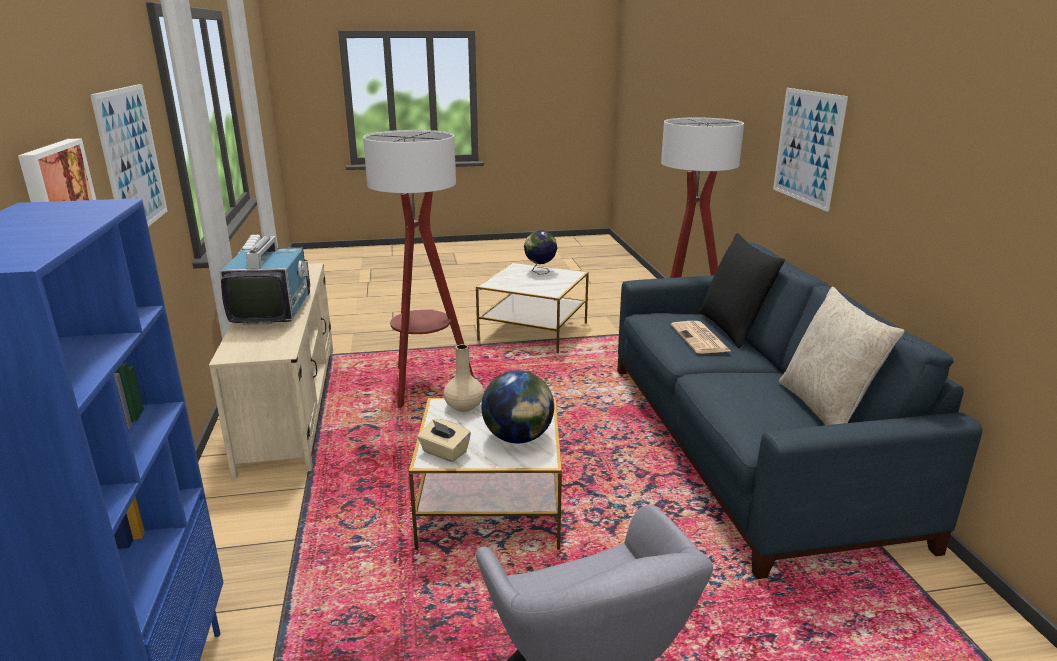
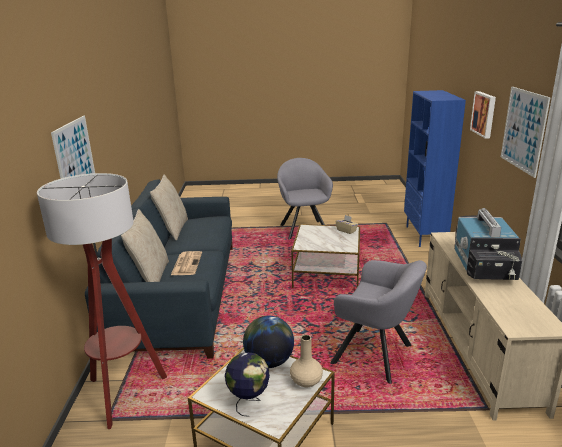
camera: 170 degrees left, 0 degrees up
floor lamp [363,130,474,408] -> grey armchair [330,260,427,384]
beige vase [443,344,484,412] -> beige vase moved to [290,335,323,387]
globe [481,370,554,443] -> globe moved to [243,316,294,368]
black pillow [699,233,785,349] -> beige pillow [121,209,169,282]

